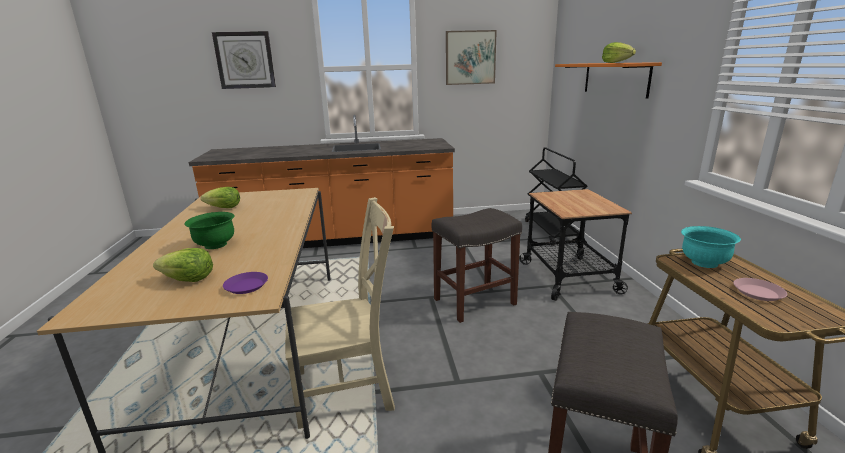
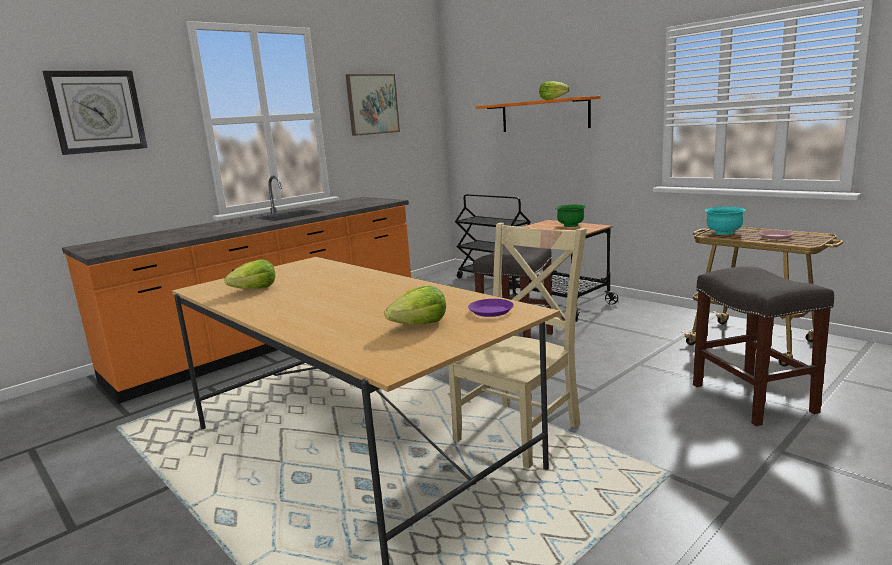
camera: 35 degrees left, 5 degrees down
green bowl [184,212,234,249] -> green bowl moved to [556,205,586,227]

